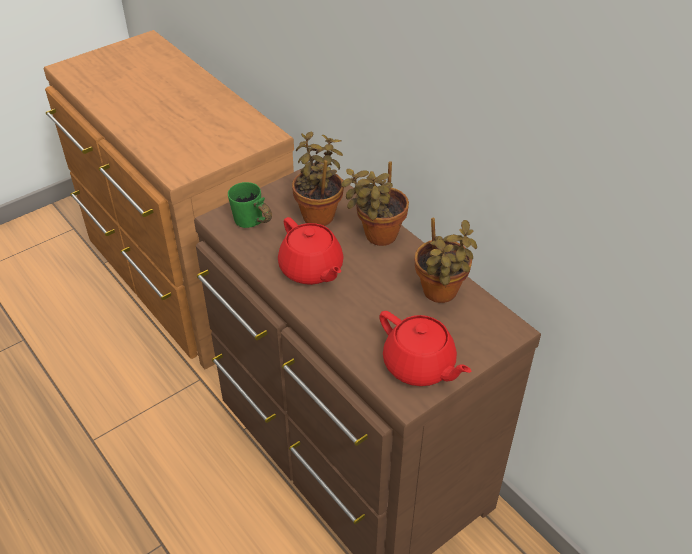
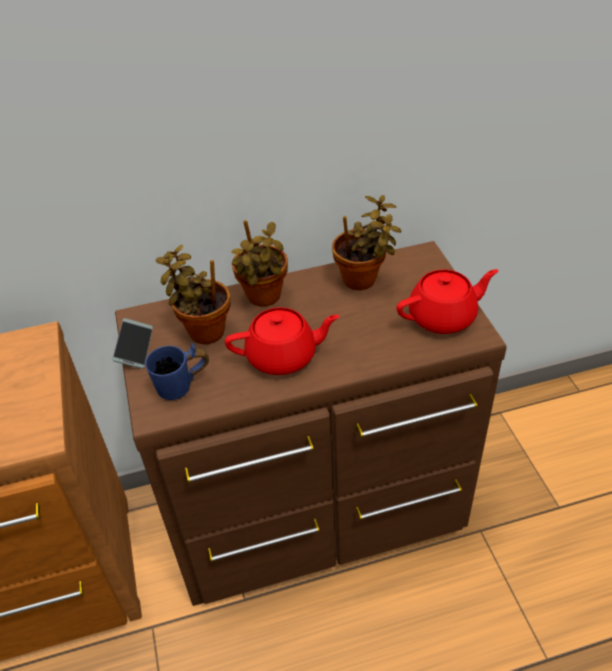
camera: 65 degrees left, 0 degrees up
green mug [228,182,272,228] -> blue mug [145,343,209,400]
none -> phone [112,318,153,369]

